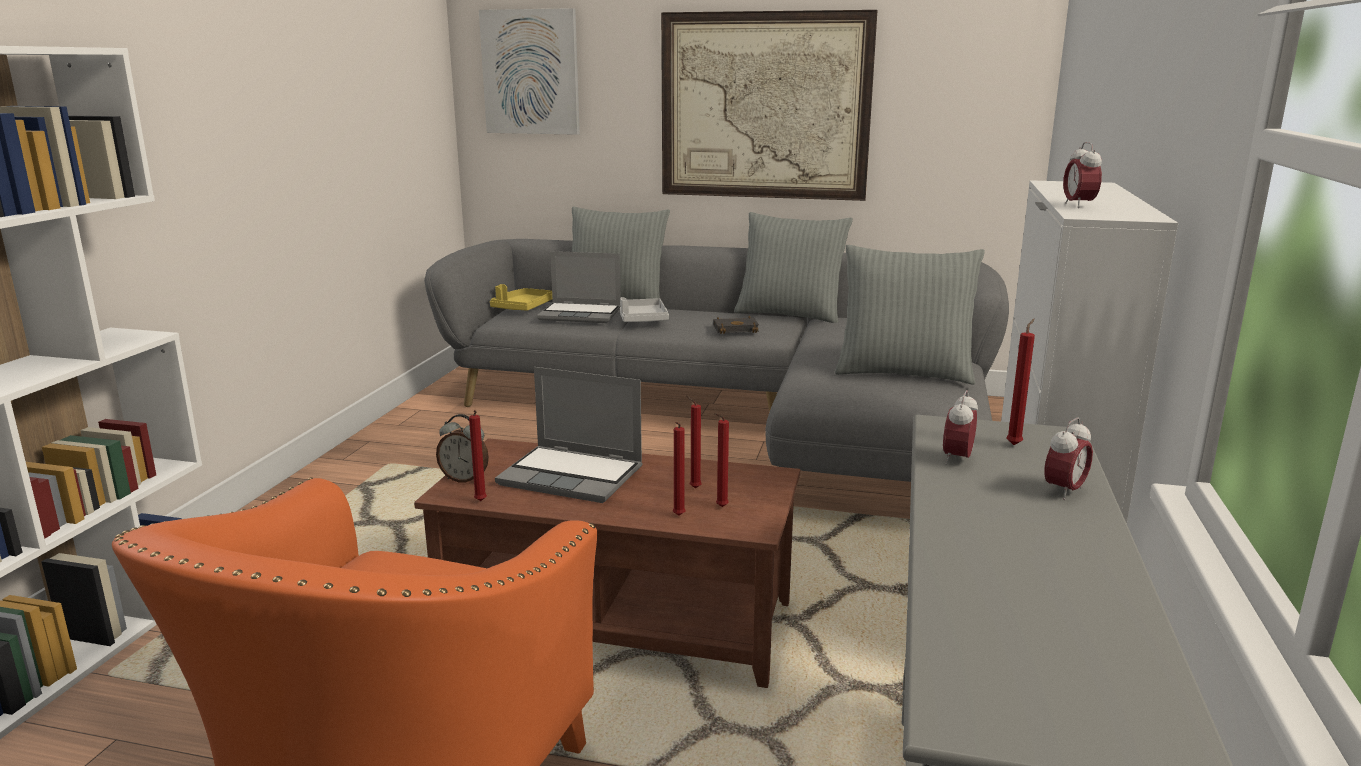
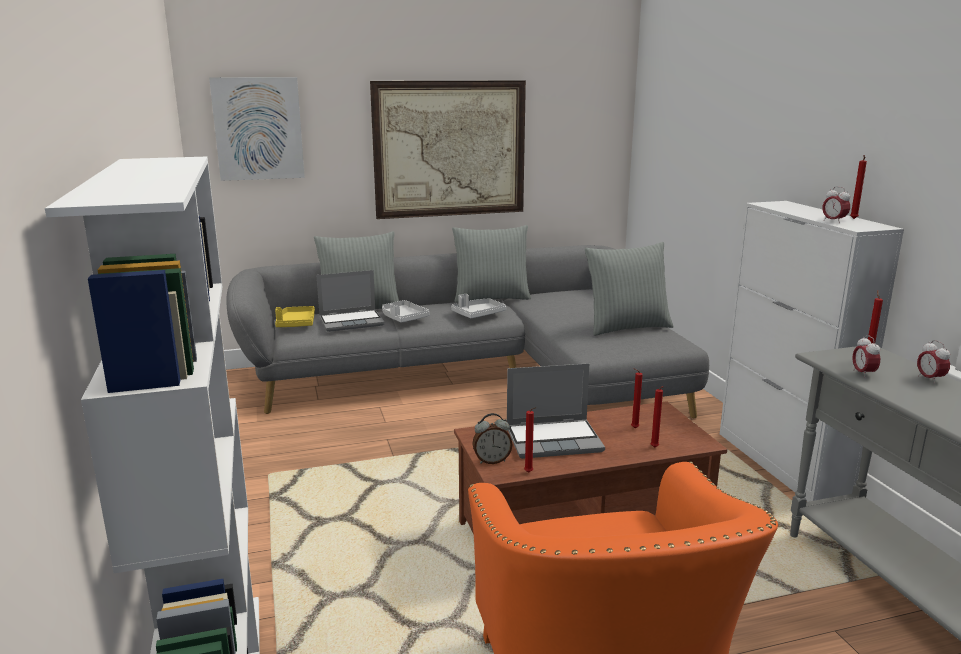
camera: 30 degrees left, 0 degrees up
black book [713,316,759,334] -> grey tray [451,294,506,318]
red candle [715,413,729,507] -> red candle moved to [850,155,867,219]
alarm clock [1044,418,1093,500] -> alarm clock turned 150 degrees clockwise [917,340,950,384]

